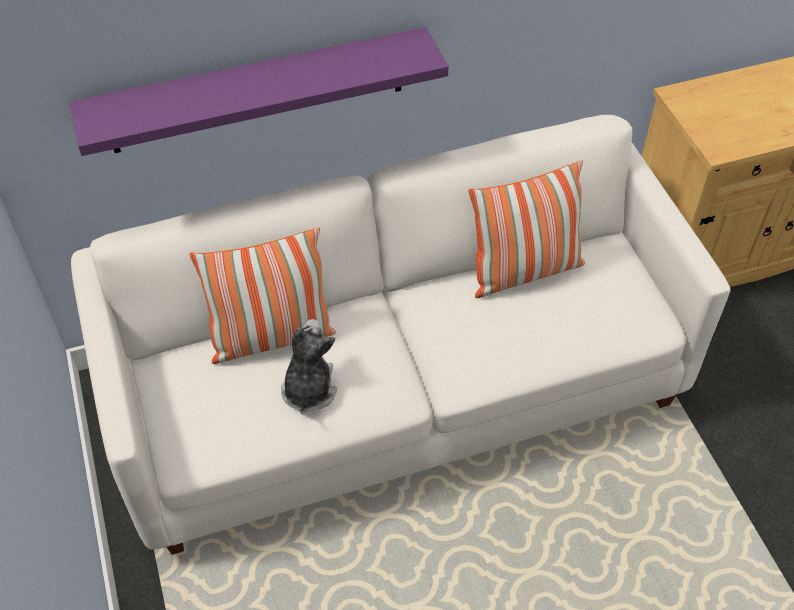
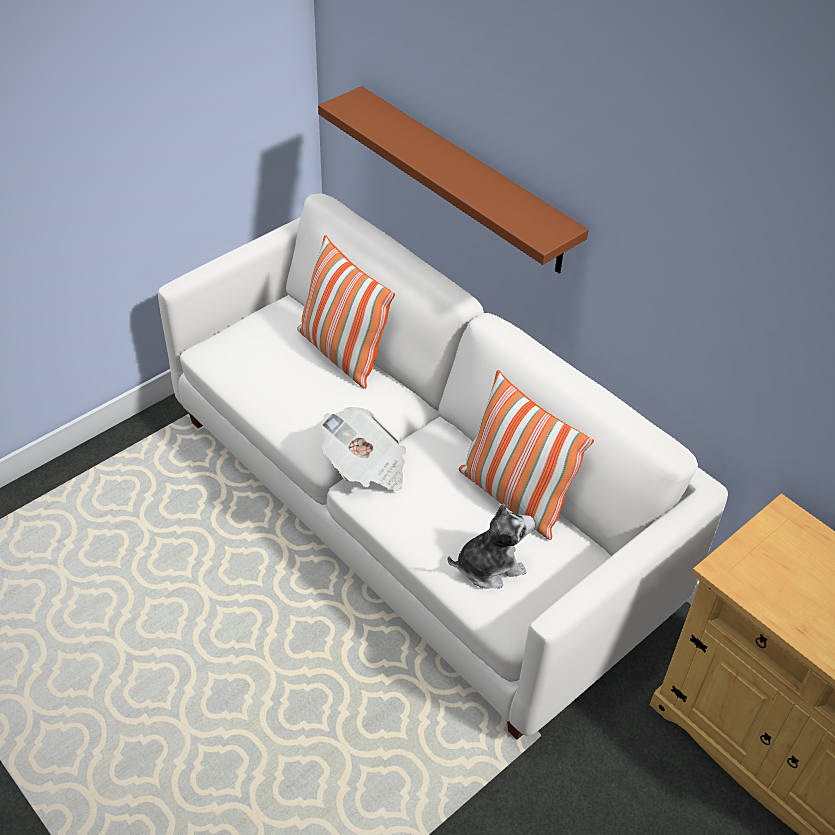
camera: 65 degrees right, 5 degrees down
purple shelf [69,27,449,156] -> brown shelf [318,86,588,273]
plush toy [281,319,337,414] -> plush toy moved to [448,504,535,589]
none -> newspaper [321,407,406,491]

